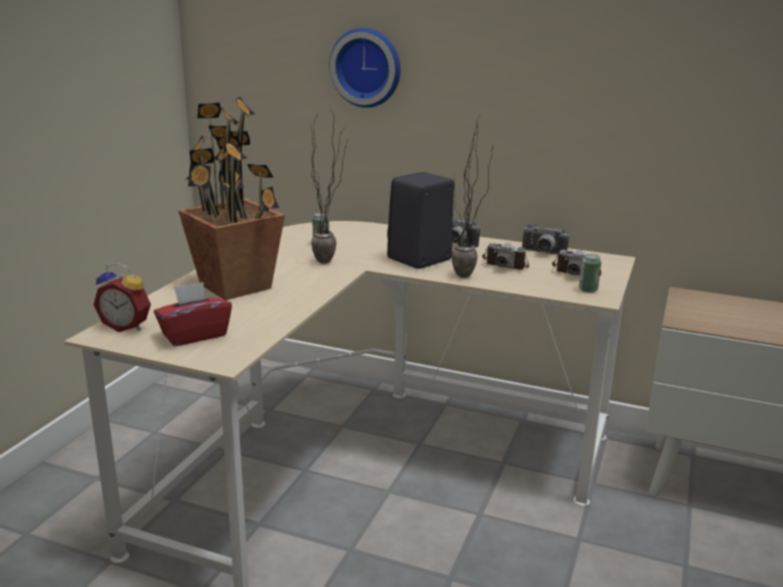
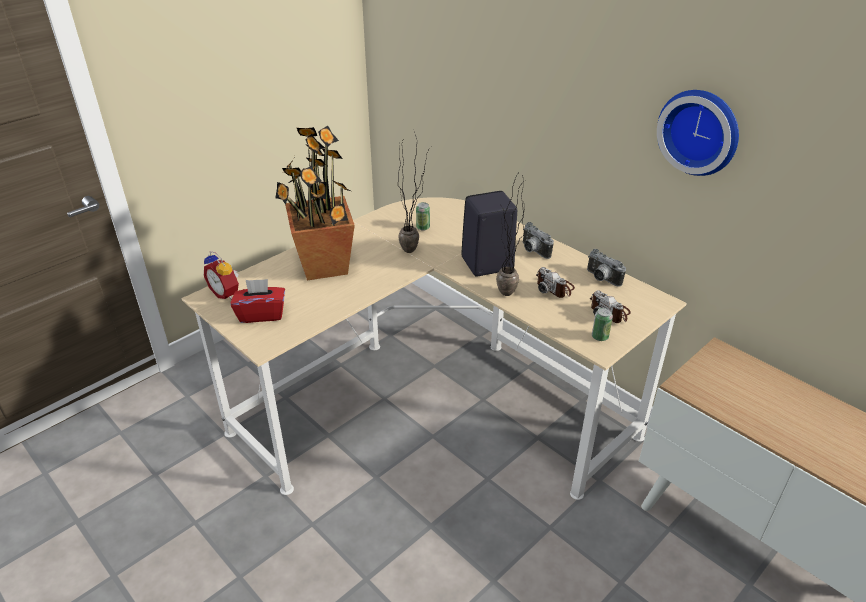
camera: 25 degrees right, 15 degrees up
wall clock [329,28,401,108] -> wall clock moved to [657,90,739,176]

